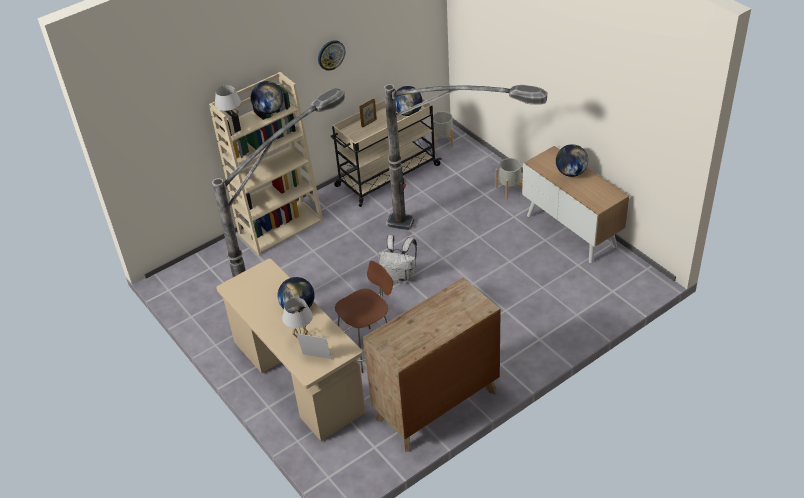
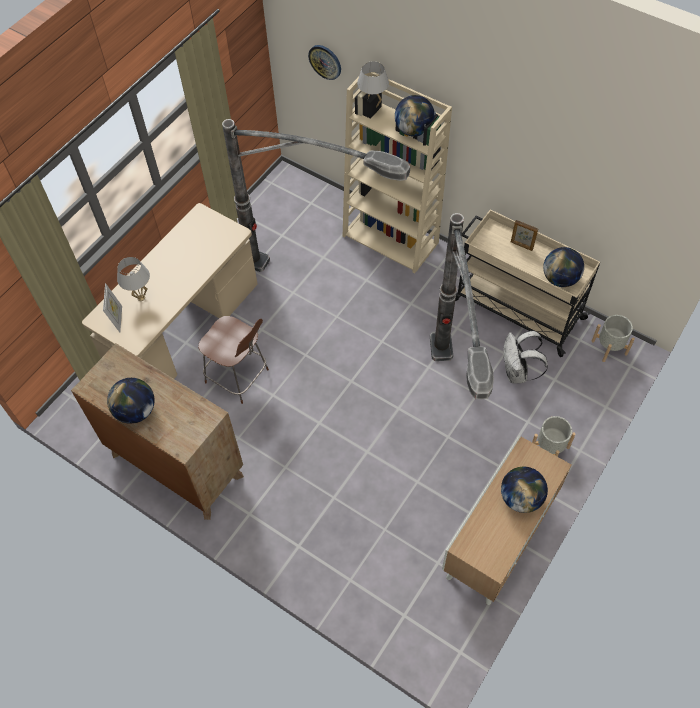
camera: 70 degrees right, 15 degrees up
globe [278,277,315,313] -> globe moved to [107,378,155,424]
wall clock [318,40,345,71] -> wall clock moved to [308,45,341,80]
white backpack [378,235,417,283] -> white backpack moved to [504,331,548,383]

